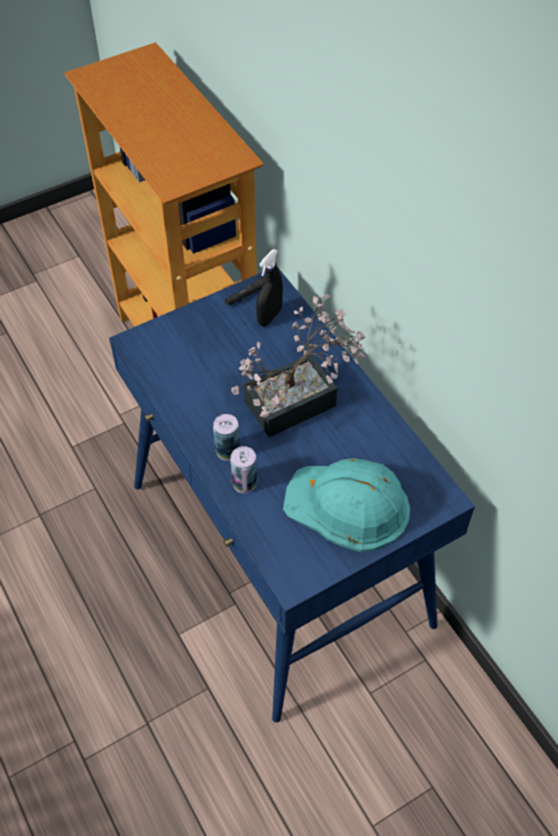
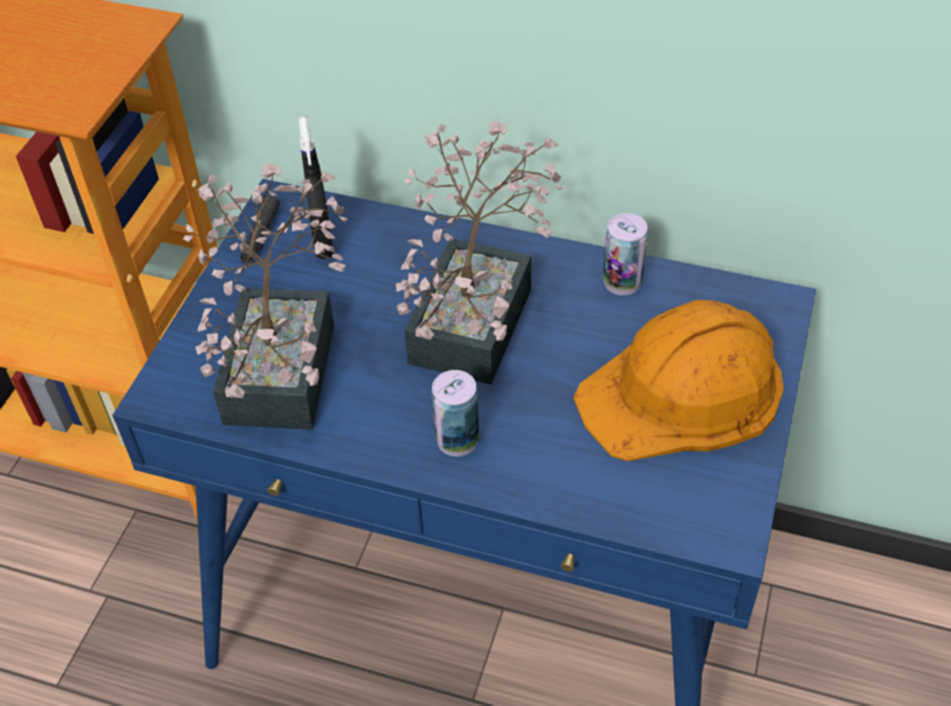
camera: 40 degrees left, 5 degrees down
can [230,446,257,493] -> can moved to [603,213,648,295]
turquoise hard hat [283,458,410,552] -> orange hard hat [573,300,784,461]
none -> potted plant [183,163,348,430]

